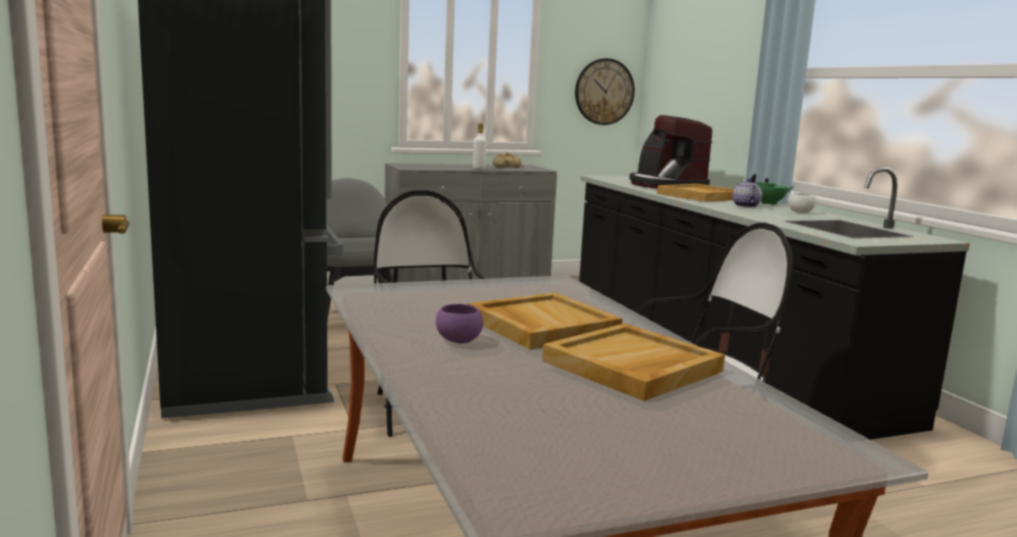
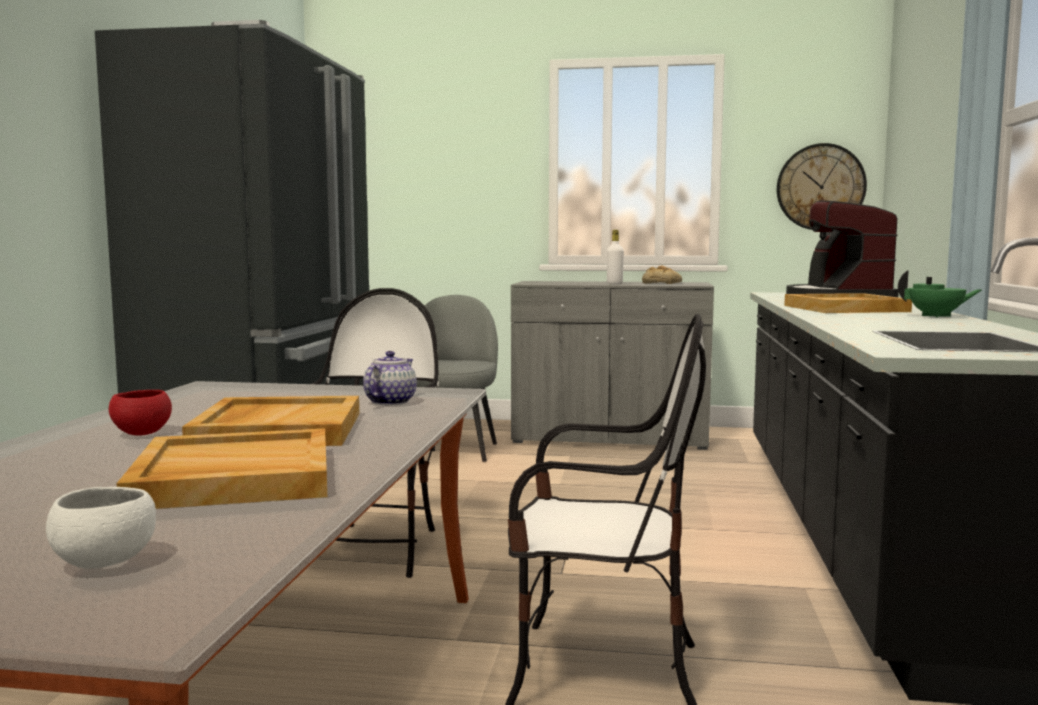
camera: 30 degrees right, 5 degrees down
purple bowl [436,304,483,343] -> red bowl [109,390,172,436]
teapot [732,178,762,207] -> teapot moved to [363,351,417,405]
white bowl [788,193,816,213] -> white bowl moved to [46,487,156,569]

